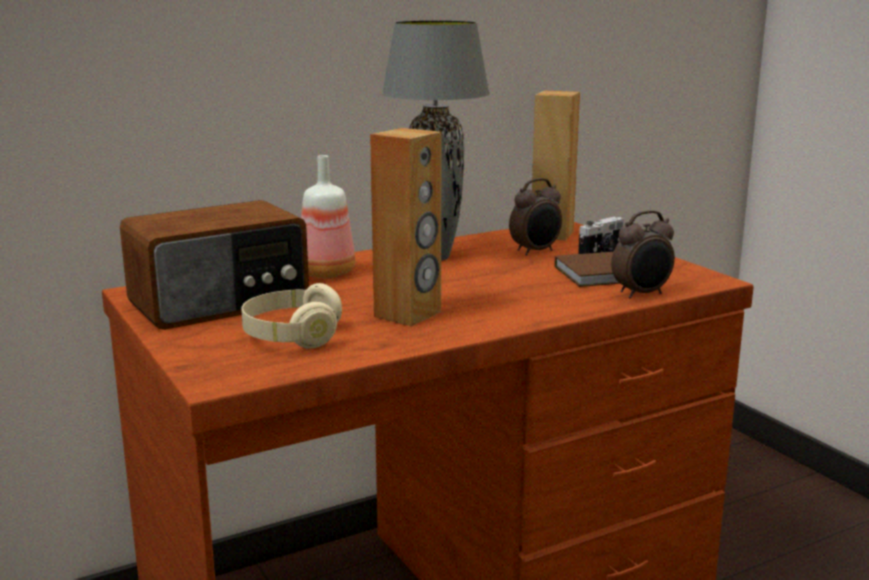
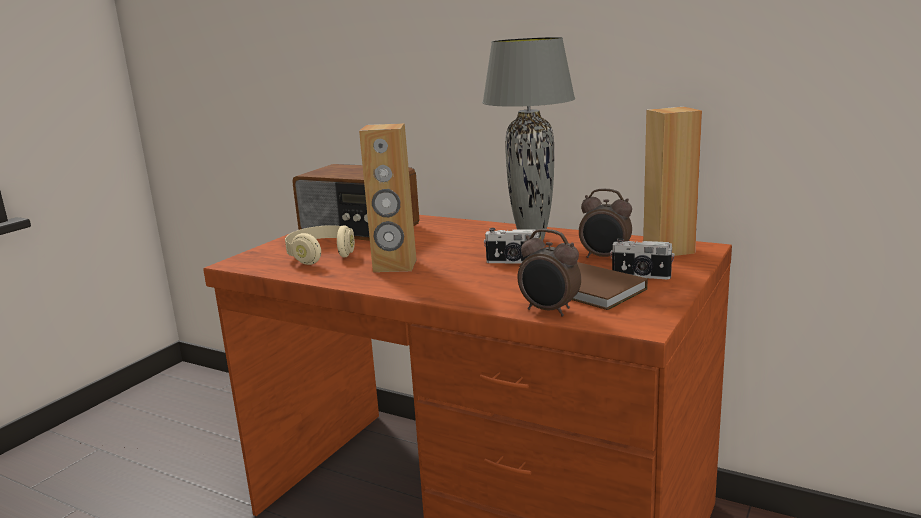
camera: 60 degrees right, 0 degrees up
bottle [301,155,355,278] -> none
none -> camera [484,228,539,263]

